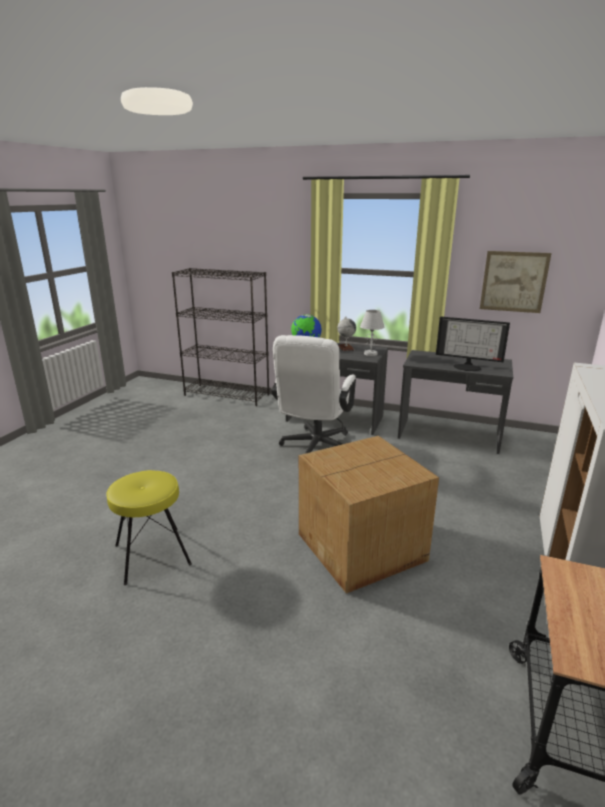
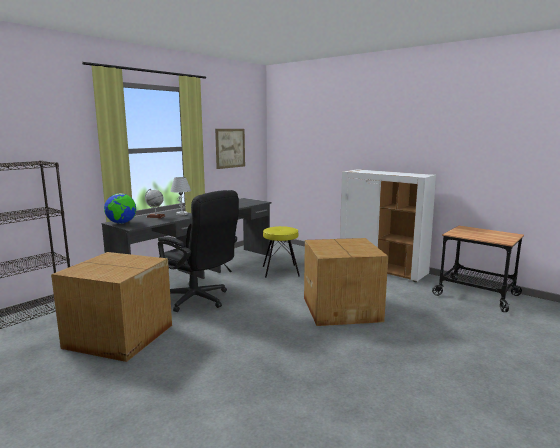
camera: 70 degrees left, 10 degrees down
yellow stool [106,470,192,585] -> yellow stool moved to [263,226,300,278]
white office chair [271,335,356,454] -> black office chair [158,190,239,312]
monitor [436,317,510,371] -> none
none -> cardboard box [51,252,172,362]

